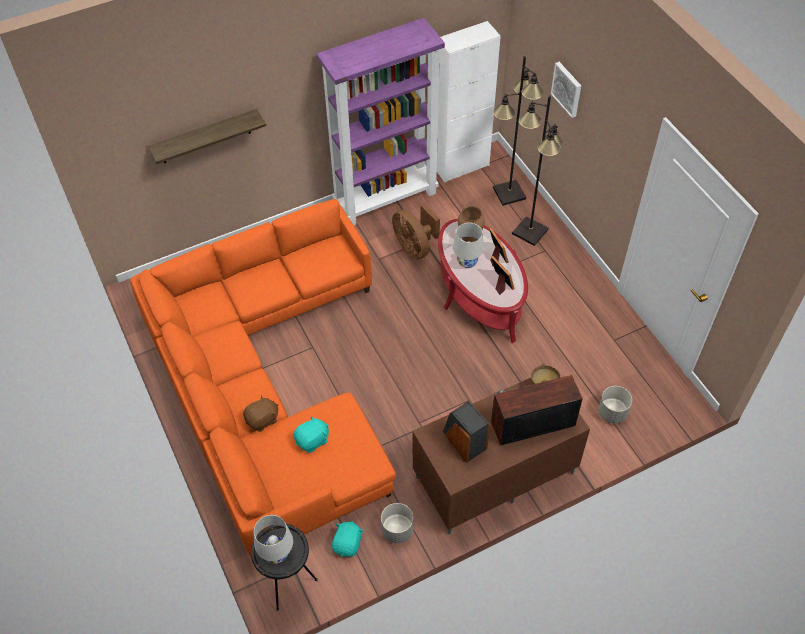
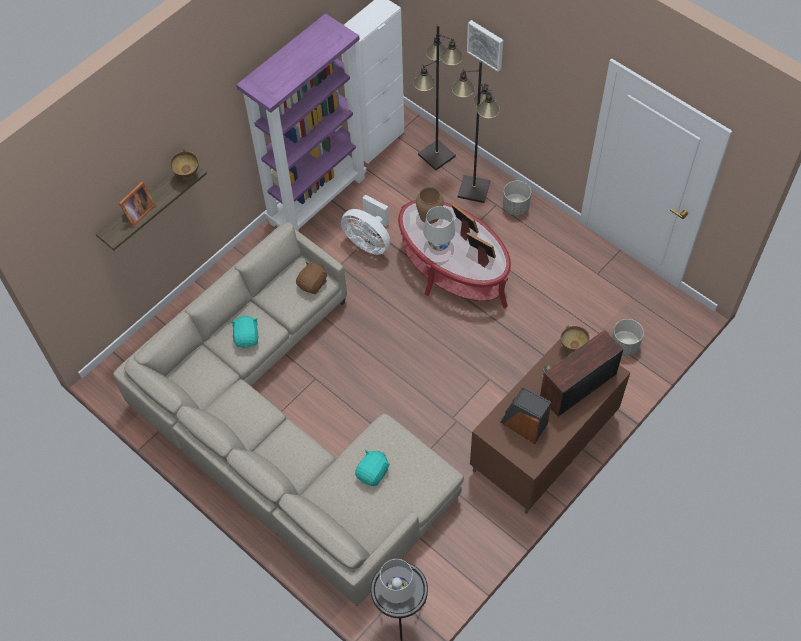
camera: 20 degrees left, 5 degrees up
orange sofa [130,199,396,557] -> beige sofa [113,222,464,606]
brown plush toy [243,395,278,432] -> brown plush toy moved to [296,261,328,294]
turquoise plush toy [332,521,364,557] -> turquoise plush toy moved to [230,316,258,348]
grey planter [381,503,413,544] -> grey planter moved to [503,181,531,215]
brown fan [392,203,440,260] -> white fan [341,194,391,255]
none -> picture frame [119,182,156,227]
none -> brown bowl [170,149,199,180]

